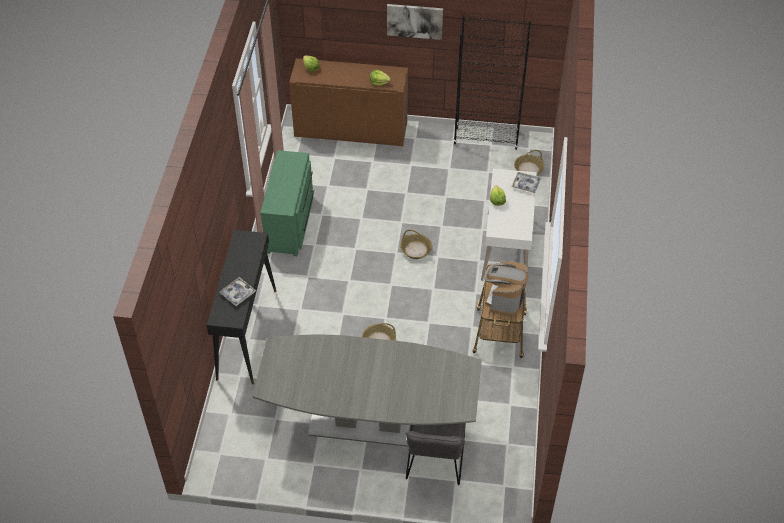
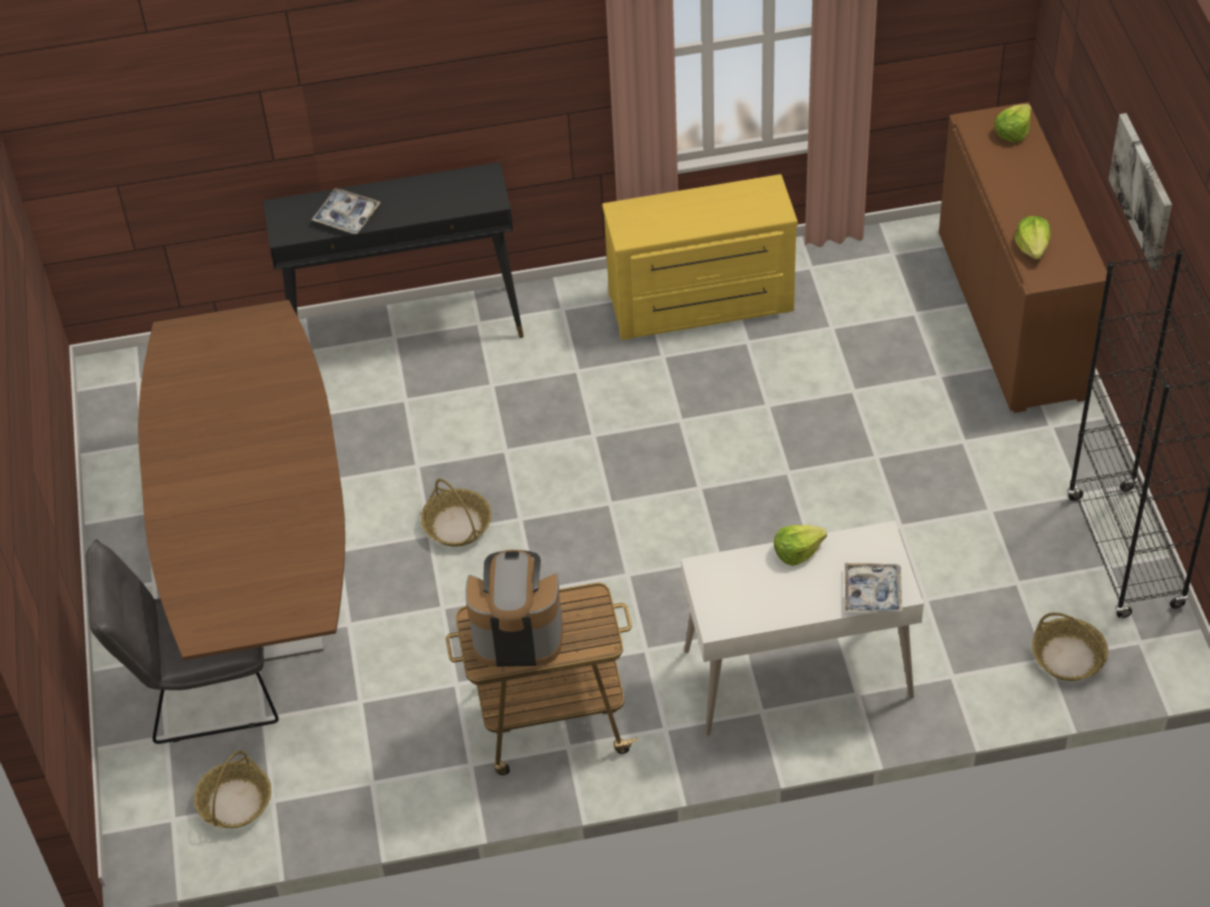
camera: 75 degrees right, 0 degrees up
grey dining table [253,335,482,447] -> brown dining table [138,300,345,662]
green dresser [260,150,314,256] -> yellow dresser [602,174,798,340]
basket [400,230,432,259] -> basket moved to [194,751,271,828]

